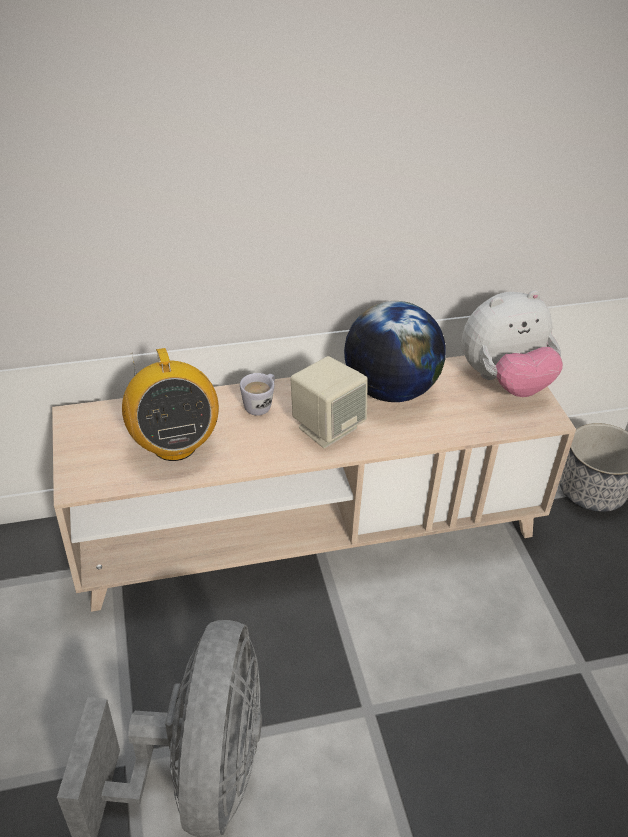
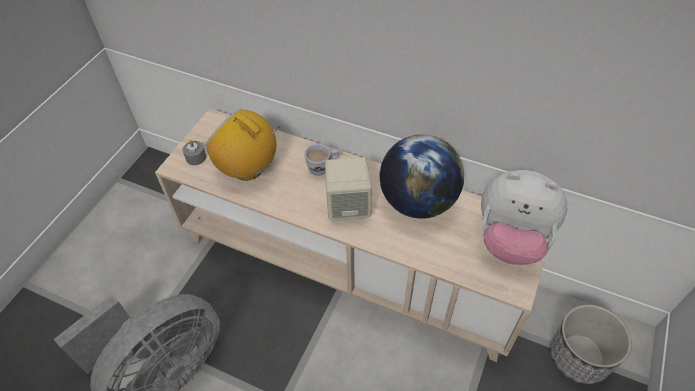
camera: 40 degrees right, 10 degrees up
radio [122,348,219,461] -> radio turned 105 degrees clockwise [206,109,280,181]
none -> grey candle [182,140,206,165]

